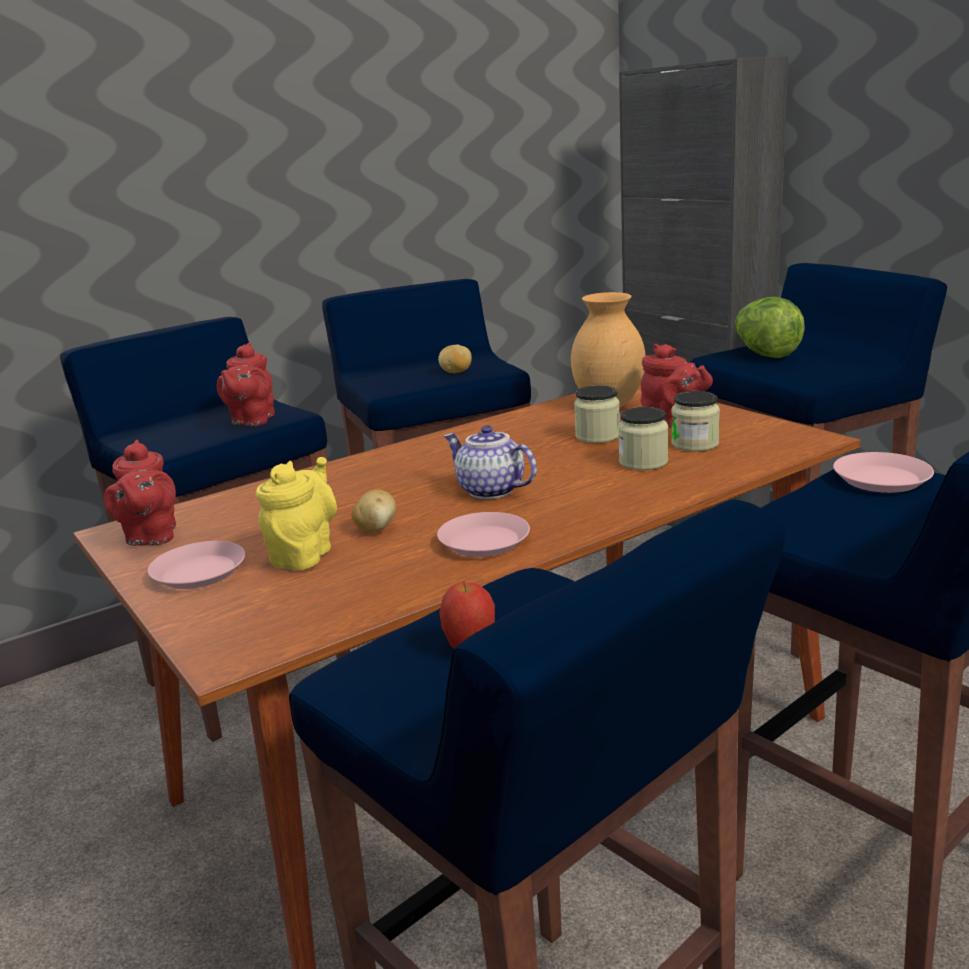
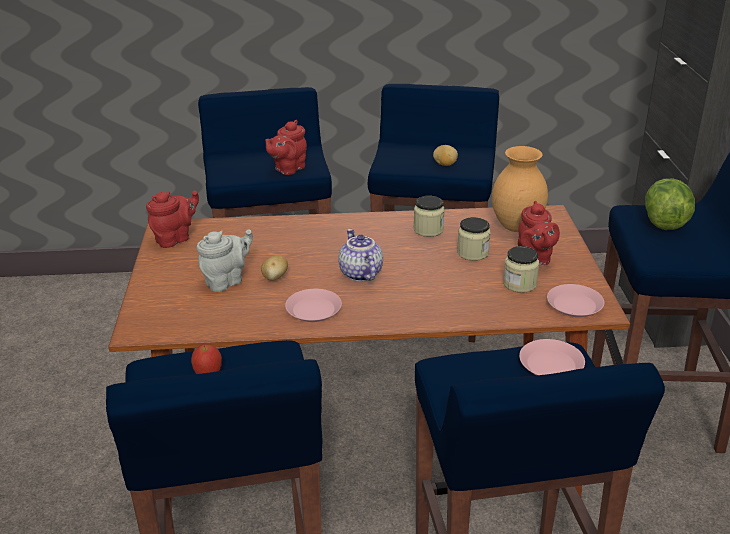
camera: 30 degrees right, 10 degrees up
red teapot [104,440,176,546] -> red teapot turned 150 degrees counterclockwise [146,191,199,248]
pink plate [148,541,245,589] -> pink plate moved to [547,284,604,317]
yellow teapot [256,457,337,570] -> grey teapot [197,229,253,292]
jar [618,407,668,470] -> jar moved to [414,196,445,237]

